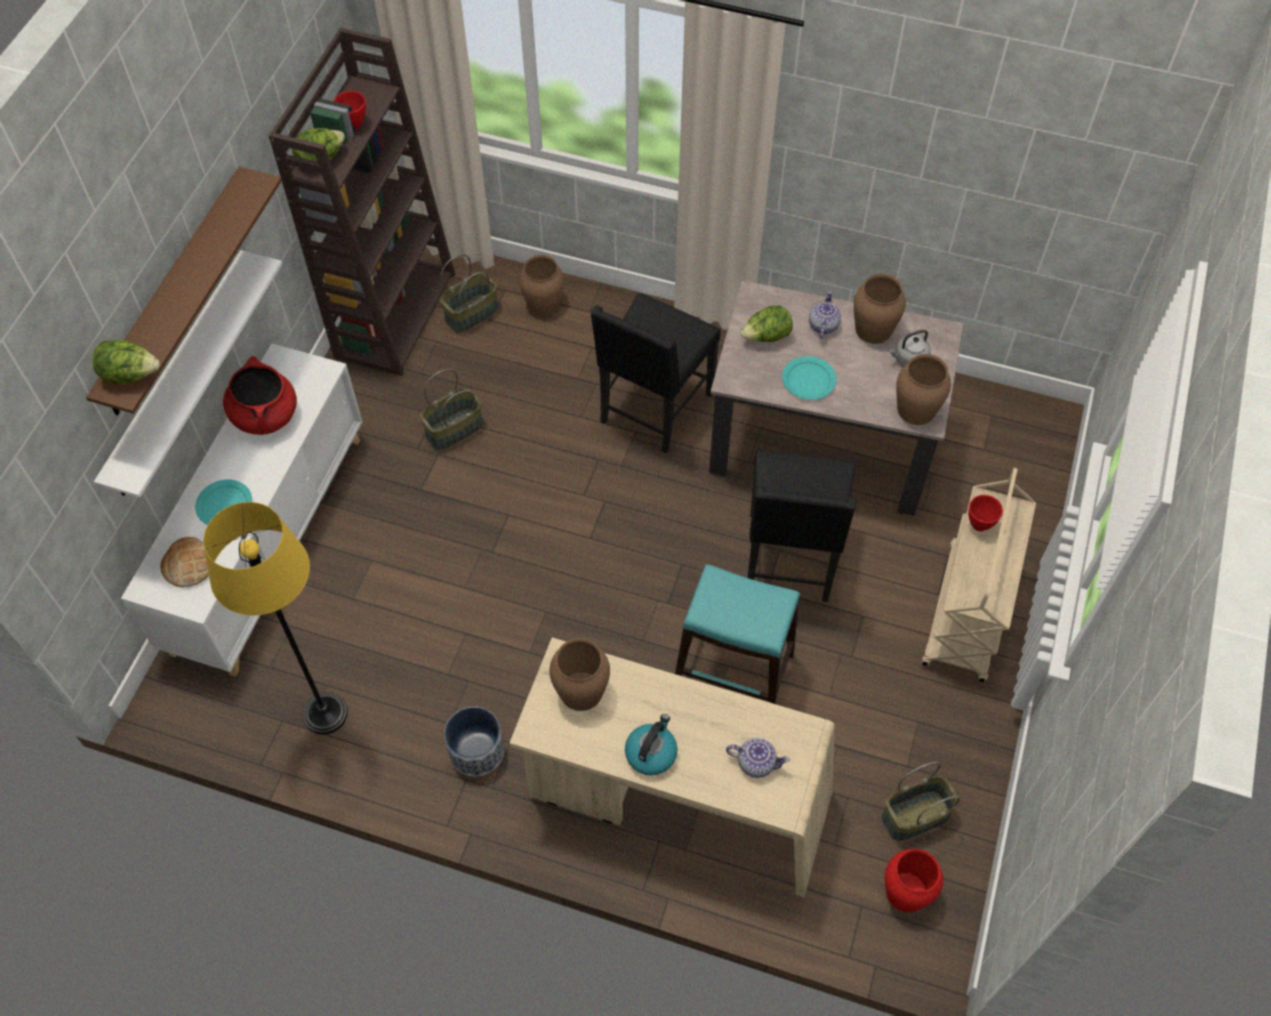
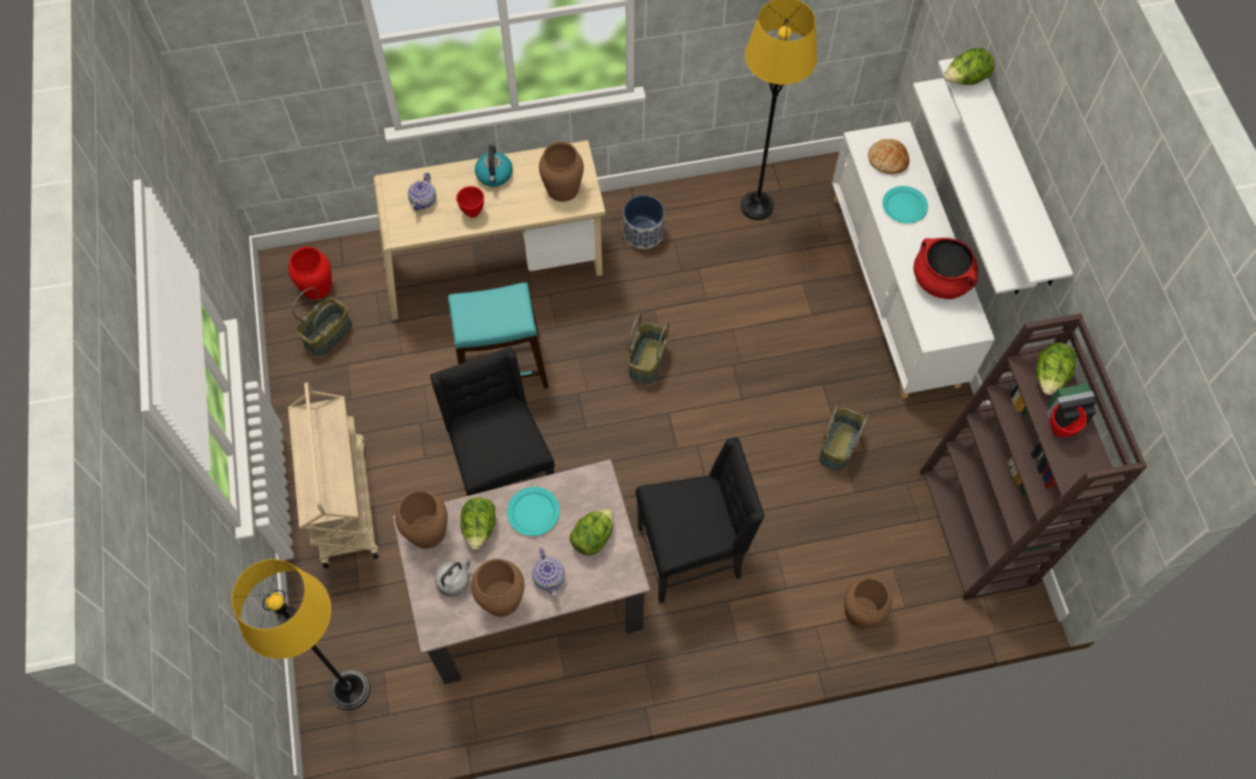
camera: 150 degrees right, 5 degrees up
brown shelf [86,167,282,416] -> white shelf [938,58,1073,285]
basket [440,254,499,333] -> basket moved to [628,314,669,385]
black chair [590,293,720,454] -> black chair turned 75 degrees clockwise [636,437,765,604]
teapot [726,738,790,778] -> teapot turned 60 degrees counterclockwise [408,173,436,211]
red bowl [968,495,1003,531] -> red bowl moved to [456,186,484,218]
none -> yellow floor lamp [232,559,370,710]
none -> lettuce [461,497,496,550]

